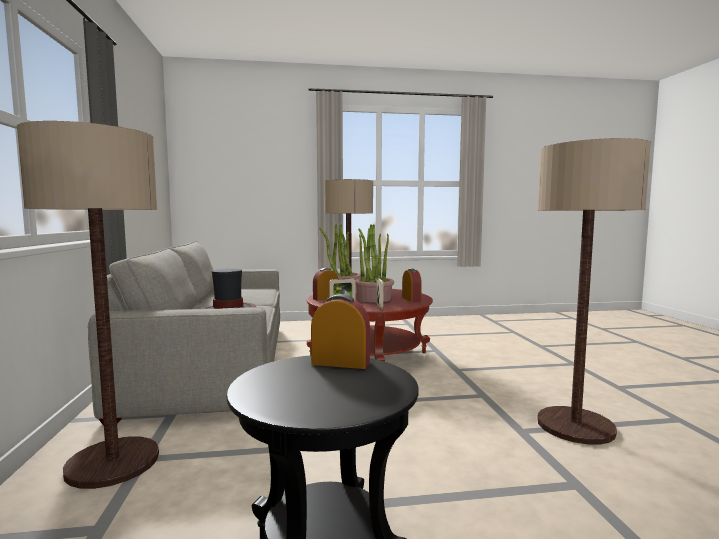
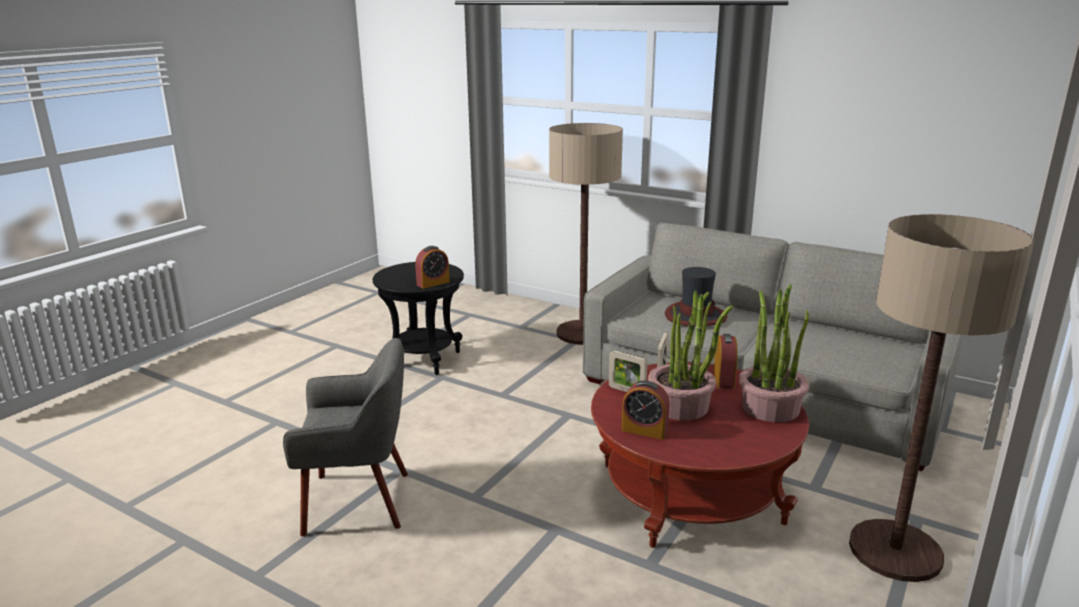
camera: 130 degrees right, 15 degrees up
floor lamp [537,138,651,445] -> grey armchair [283,338,408,536]

